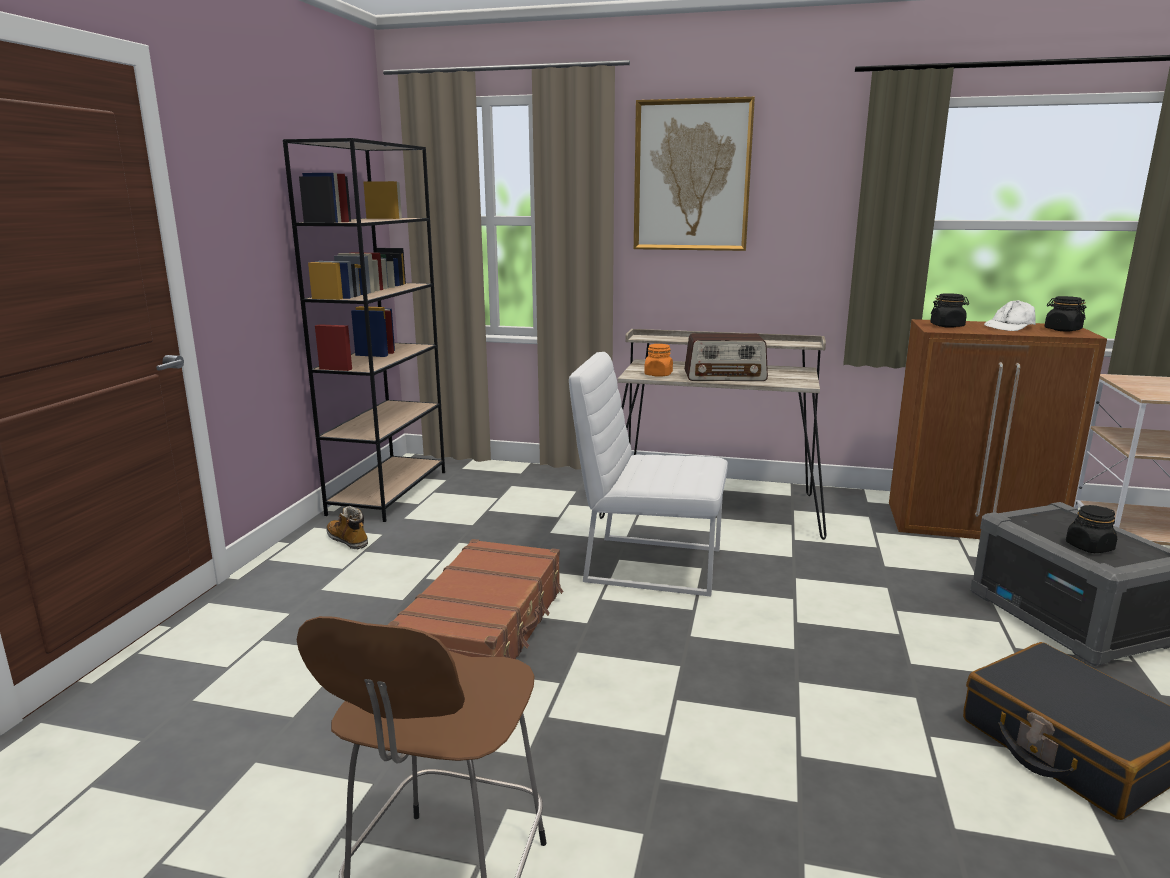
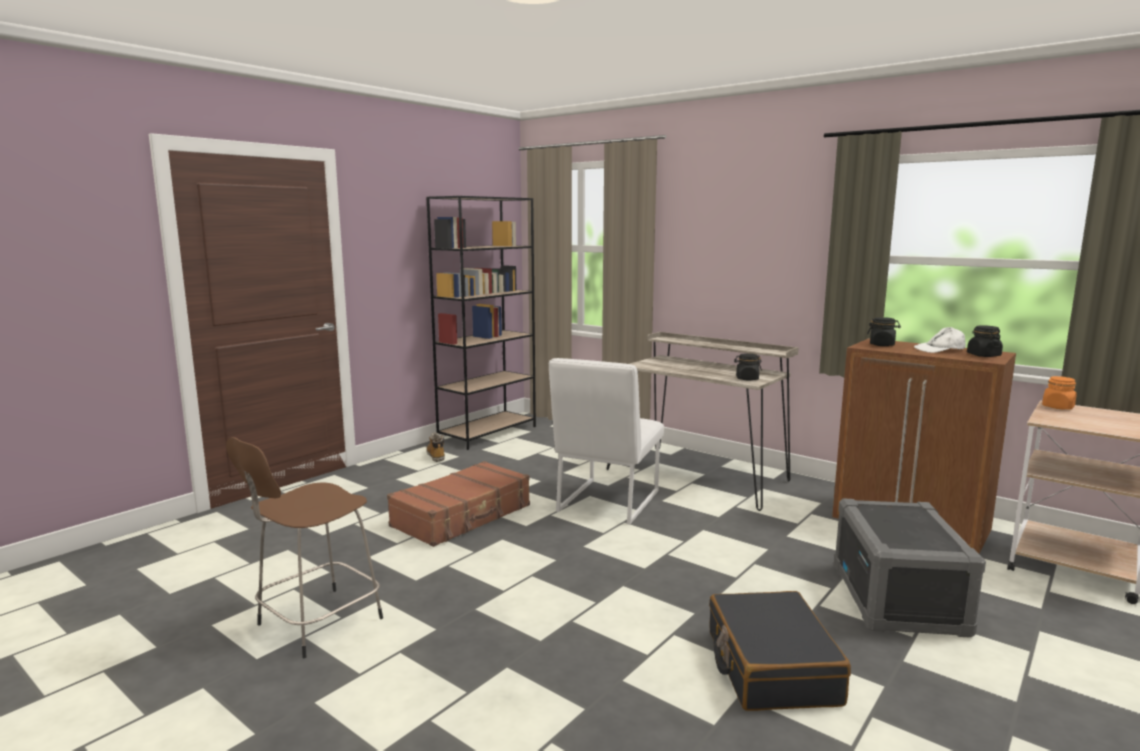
camera: 25 degrees right, 5 degrees down
white chair [569,352,728,596] -> white chair turned 105 degrees counterclockwise [549,358,664,525]
picture [634,97,755,251] -> none
orange jar [644,344,673,377] -> orange jar moved to [1042,376,1077,409]
radio [684,333,768,381] -> none
black jar [1066,505,1117,553] -> black jar moved to [734,353,762,380]

